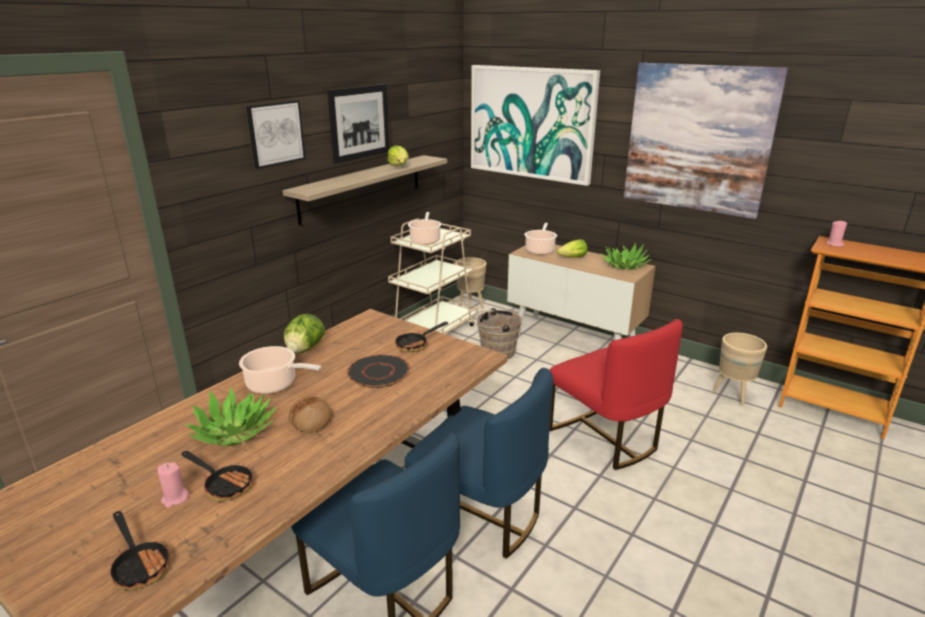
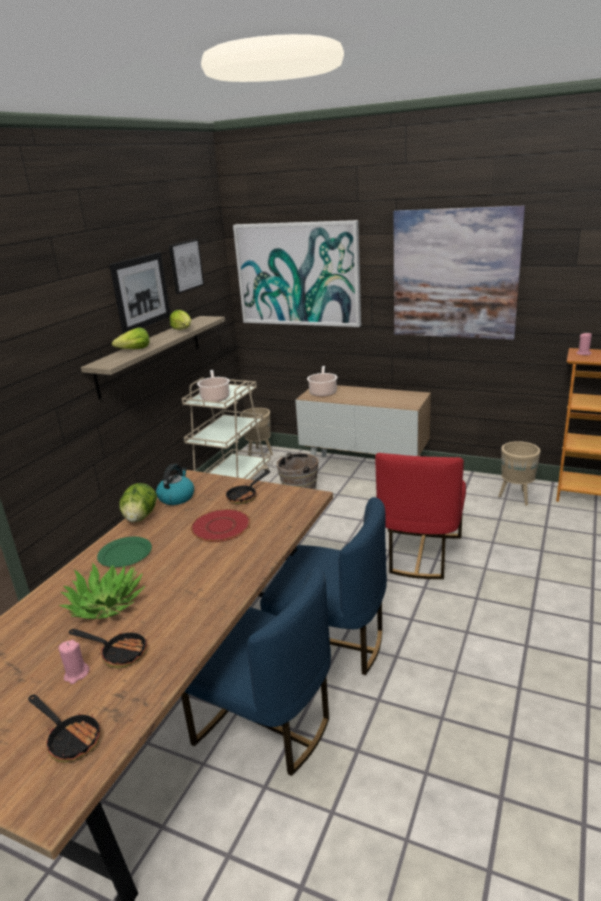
camera: 10 degrees left, 0 degrees up
cooking pot [239,346,321,394] -> green plate [97,537,152,567]
picture [246,100,306,169] -> picture moved to [168,239,204,294]
bread [289,396,332,433] -> none
black plate [347,354,410,388] -> red plate [191,509,250,542]
red chair [549,319,683,470] -> red chair turned 60 degrees clockwise [375,453,466,579]
lettuce [556,239,588,258] -> lettuce moved to [112,327,149,349]
potted plant [601,243,651,270] -> none
none -> kettle [156,464,194,505]

